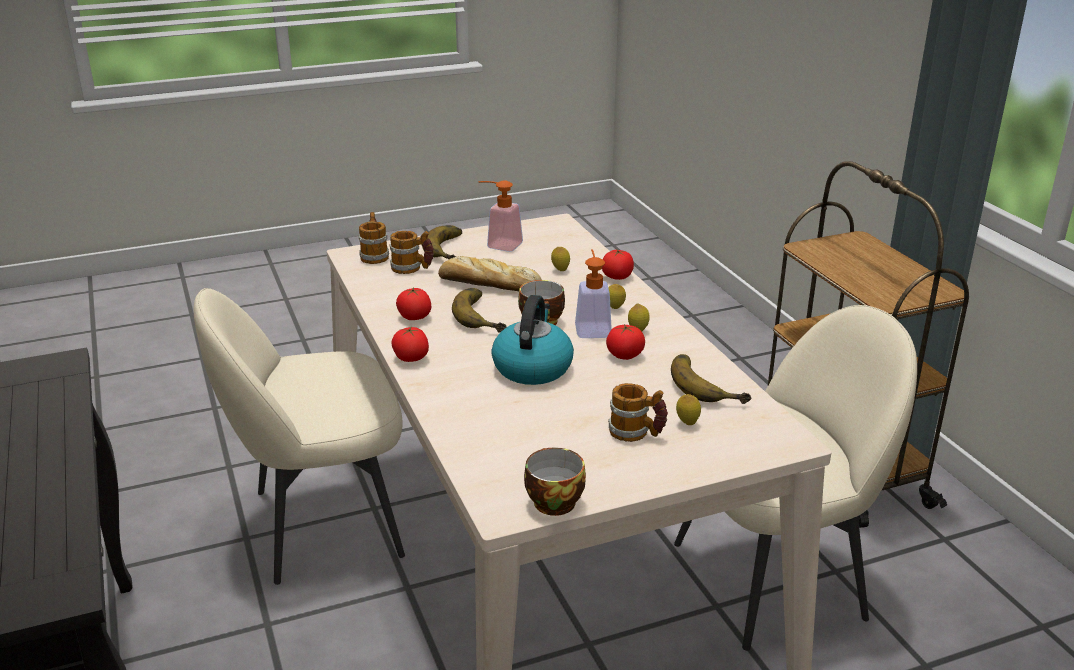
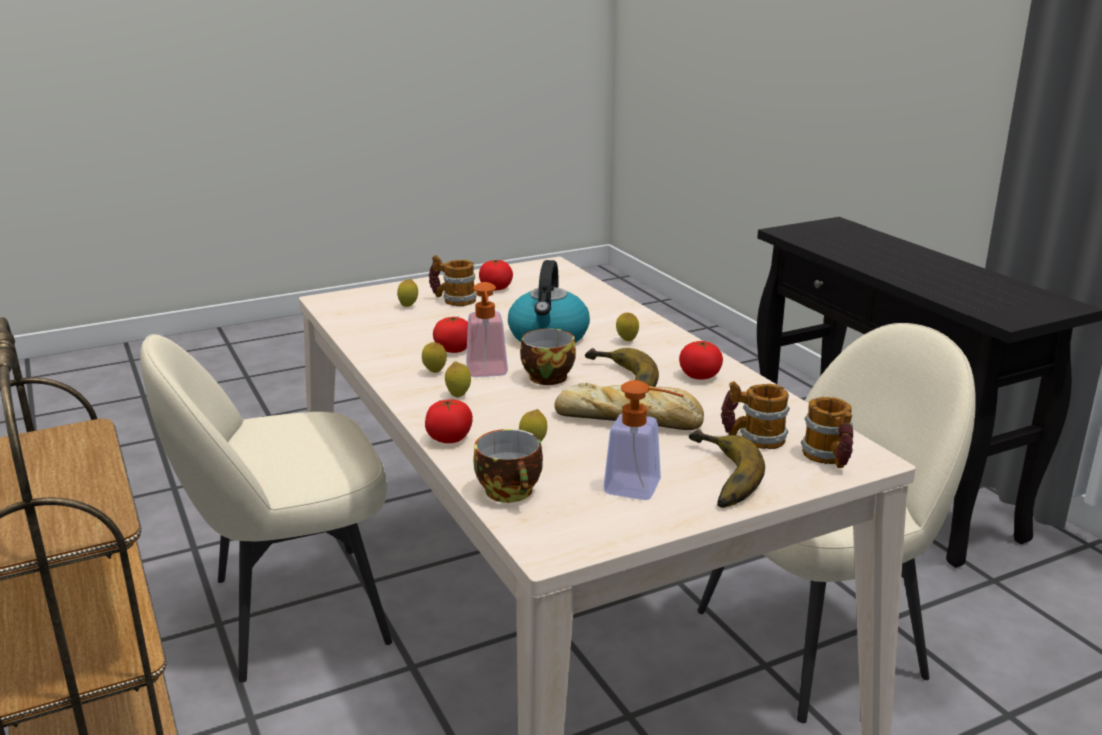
camera: 175 degrees right, 5 degrees down
tomato [391,326,429,362] -> tomato moved to [479,260,513,291]
cup [524,447,586,516] -> cup moved to [473,429,543,503]
banana [671,354,751,404] -> none
none -> lemon [616,312,639,341]

